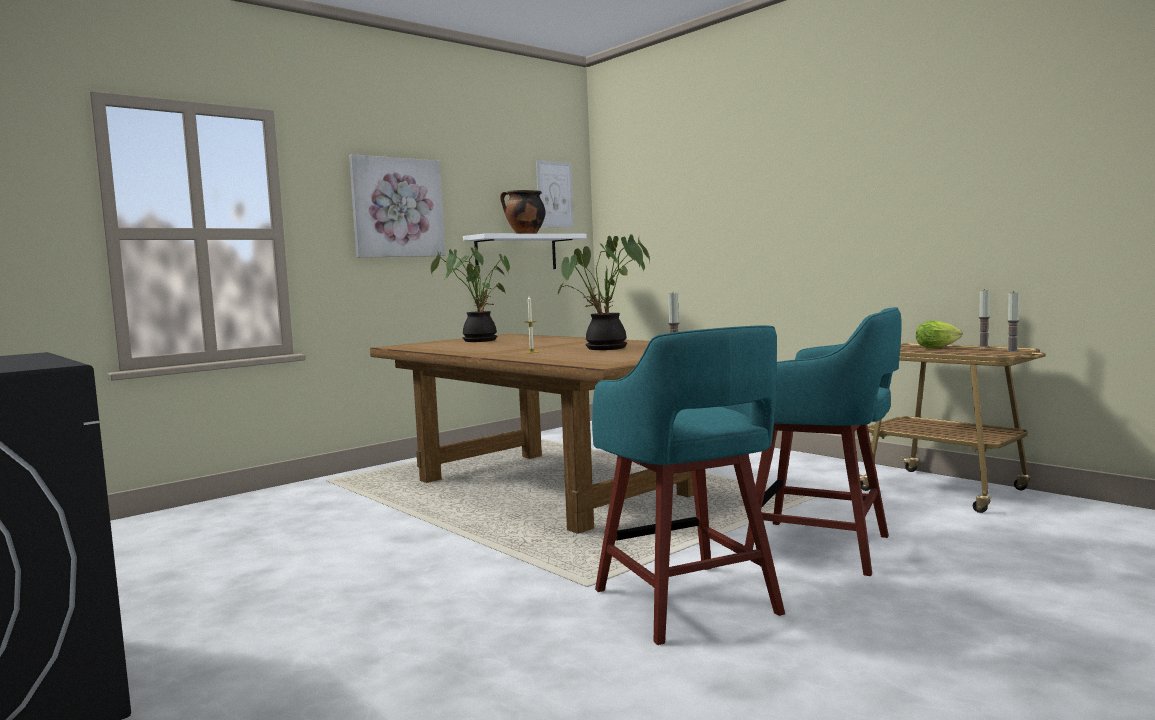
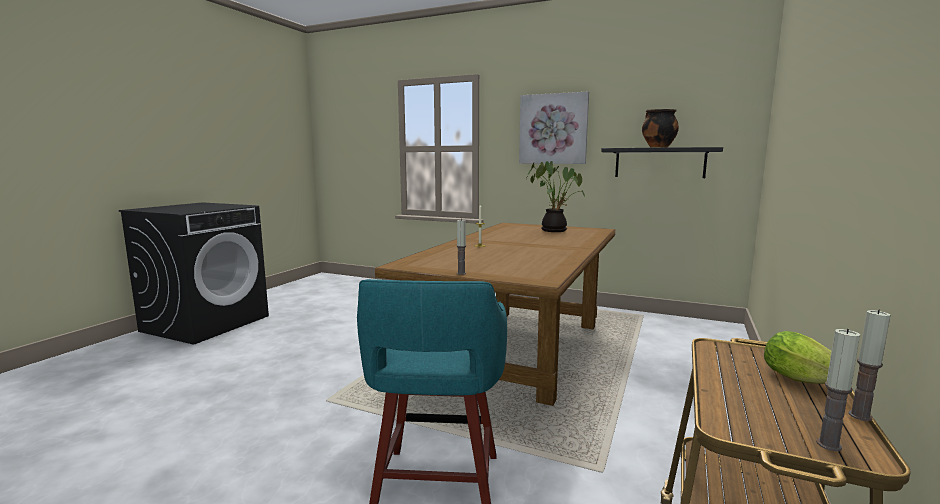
camera: 65 degrees right, 5 degrees up
white shelf [463,234,587,269] -> black shelf [601,147,723,178]
picture [536,160,574,228] -> none
potted plant [558,234,650,350] -> none
turquoise stool [592,325,785,645] -> none

